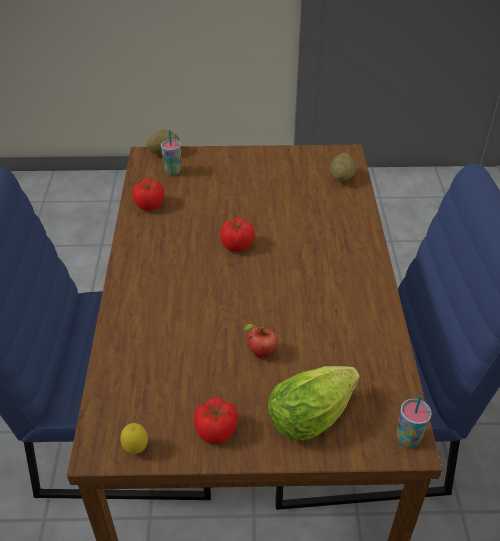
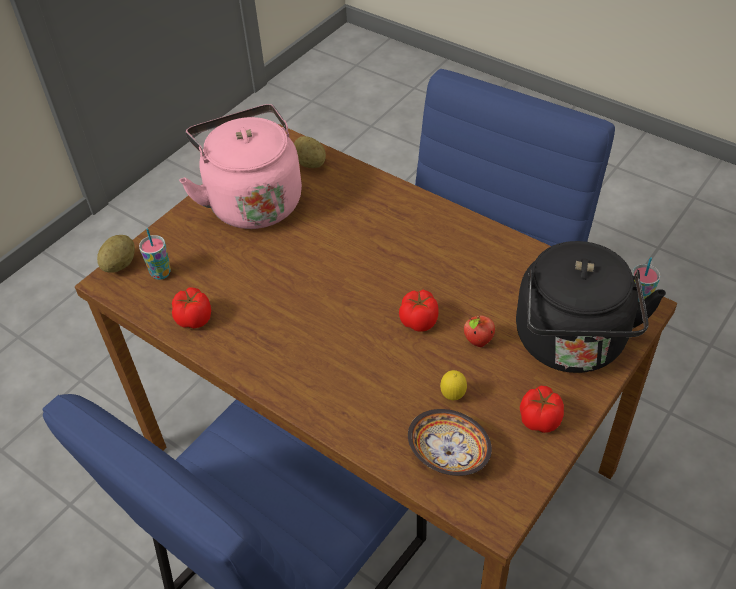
camera: 50 degrees left, 5 degrees up
lemon [120,423,148,454] -> lemon moved to [440,370,467,400]
tomato [221,217,255,252] -> tomato moved to [399,290,439,332]
lettuce [268,366,360,441] -> black kettle [516,241,666,373]
none -> pink kettle [179,104,302,229]
none -> bowl [408,409,492,476]

